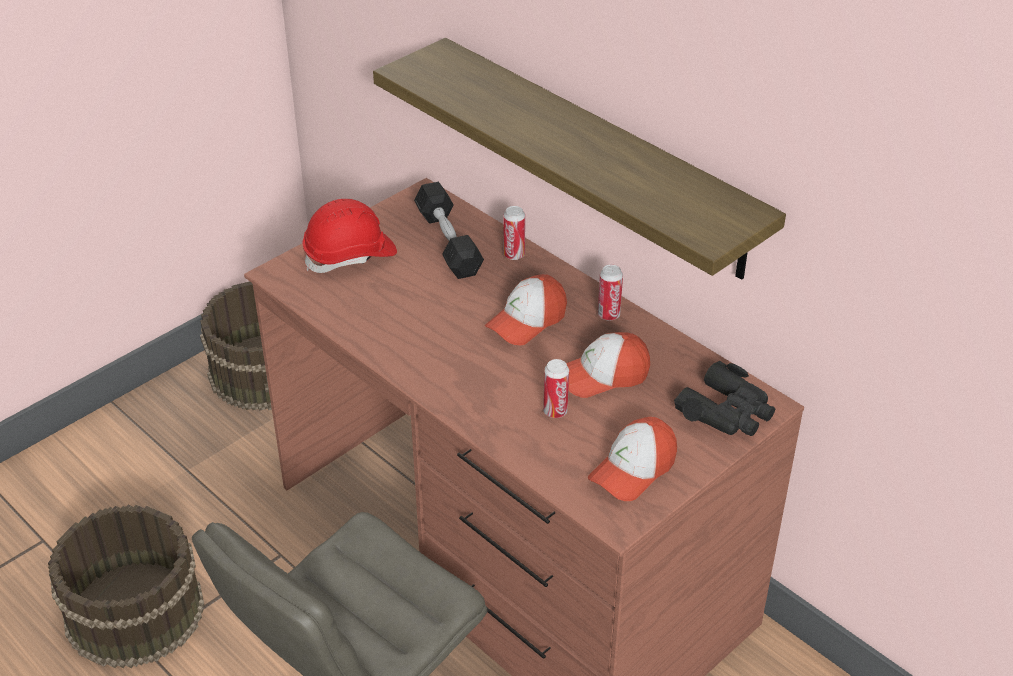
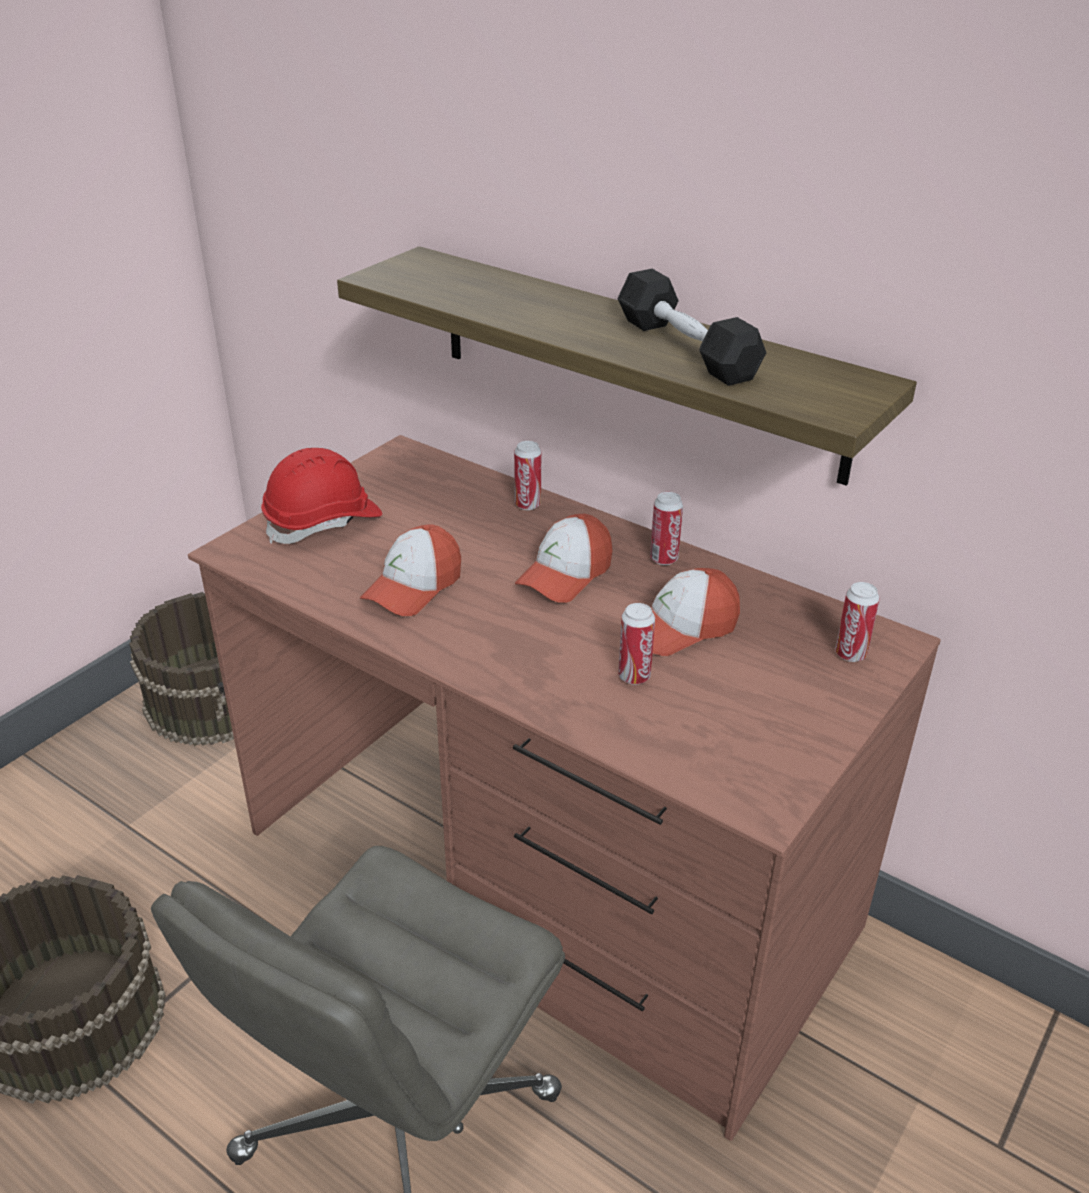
camera: 10 degrees left, 5 degrees down
black dumbbell [414,182,484,279] -> black dumbbell moved to [617,269,766,386]
cap [588,417,677,501] -> cap moved to [360,524,461,616]
black binoculars [674,361,775,436] -> can [835,582,880,662]

